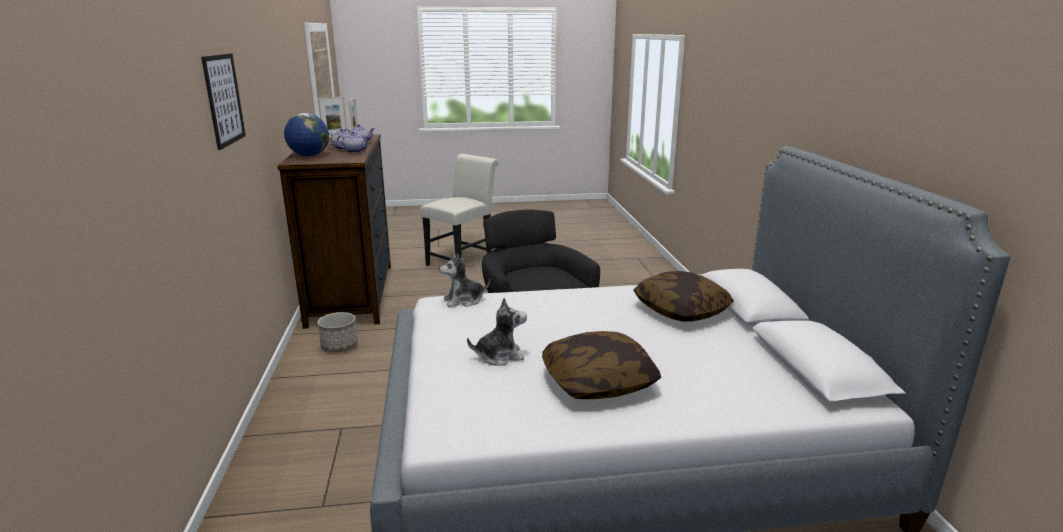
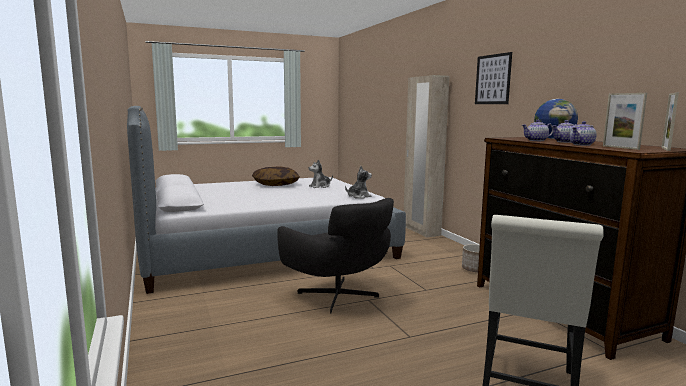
camera: 165 degrees right, 10 degrees down
pillow [633,271,734,322] -> none
none -> beige wardrobe [404,75,450,238]

